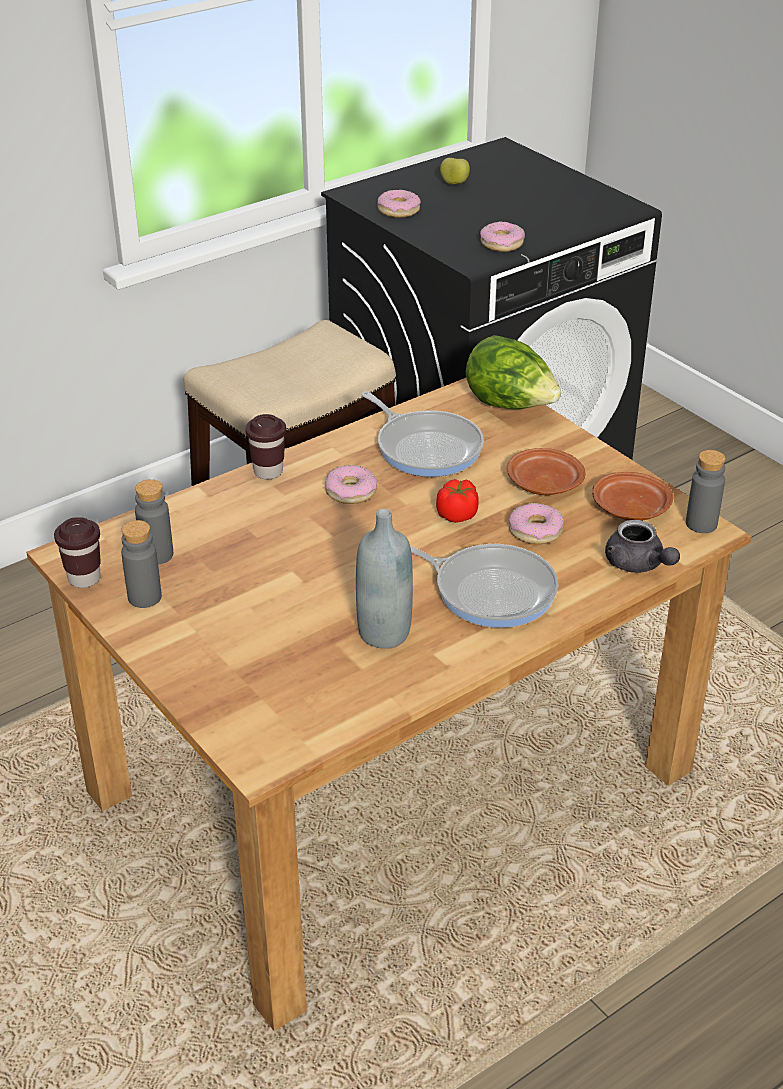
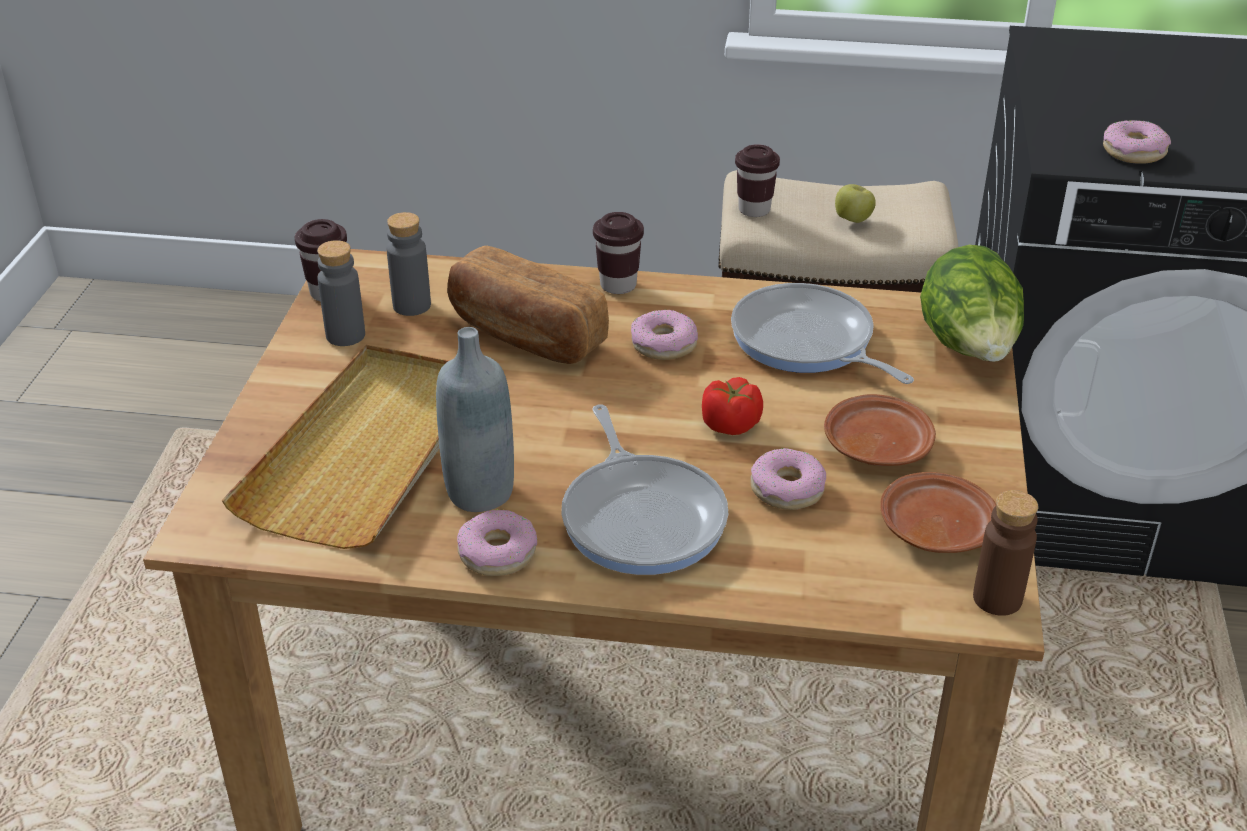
camera: 45 degrees right, 0 degrees up
frying pan [361,391,484,477] -> frying pan turned 135 degrees clockwise [731,283,914,384]
donut [377,190,421,218] -> donut moved to [457,509,537,576]
apple [440,158,470,184] -> apple moved to [835,184,876,223]
grey teapot [605,520,680,573] -> none
grey bottle [686,450,726,533] -> brown bottle [973,490,1038,616]
none -> beige tray [222,345,450,549]
none -> bread [447,246,609,364]
none -> brown cup [735,144,780,217]

